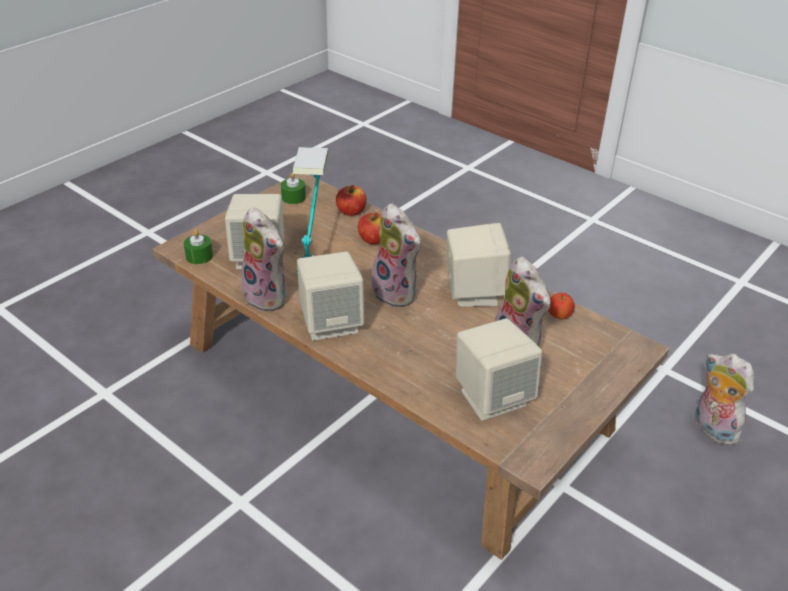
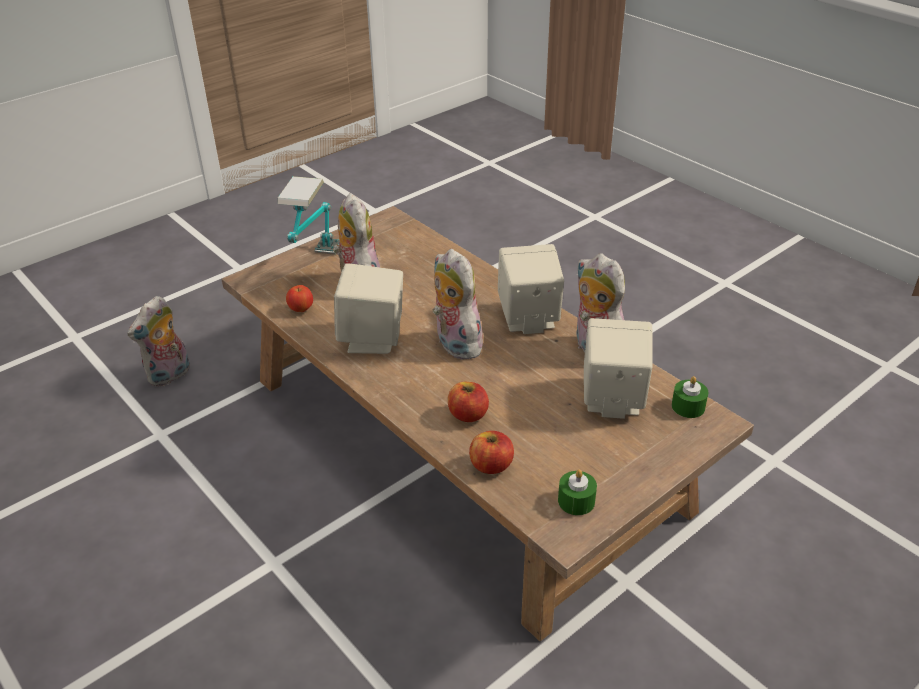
camera: 170 degrees left, 0 degrees up
table lamp [293,147,329,275] -> table lamp moved to [277,176,339,255]
beige speaker [456,318,542,421] -> none
plush toy [695,353,754,445] -> plush toy turned 60 degrees clockwise [127,296,190,387]

